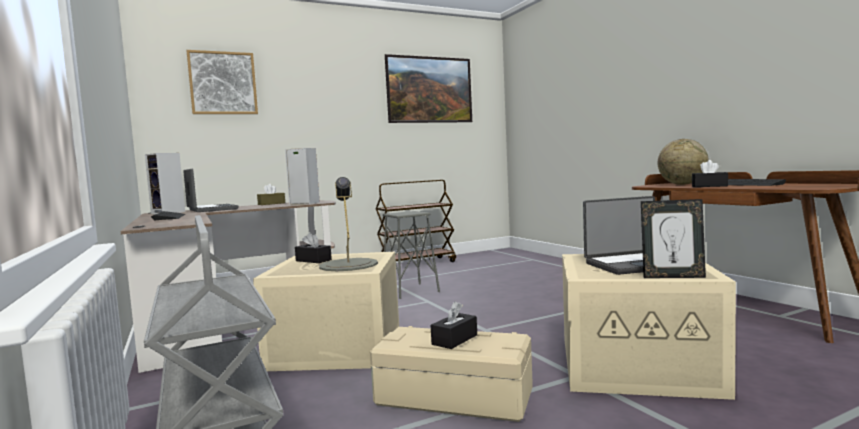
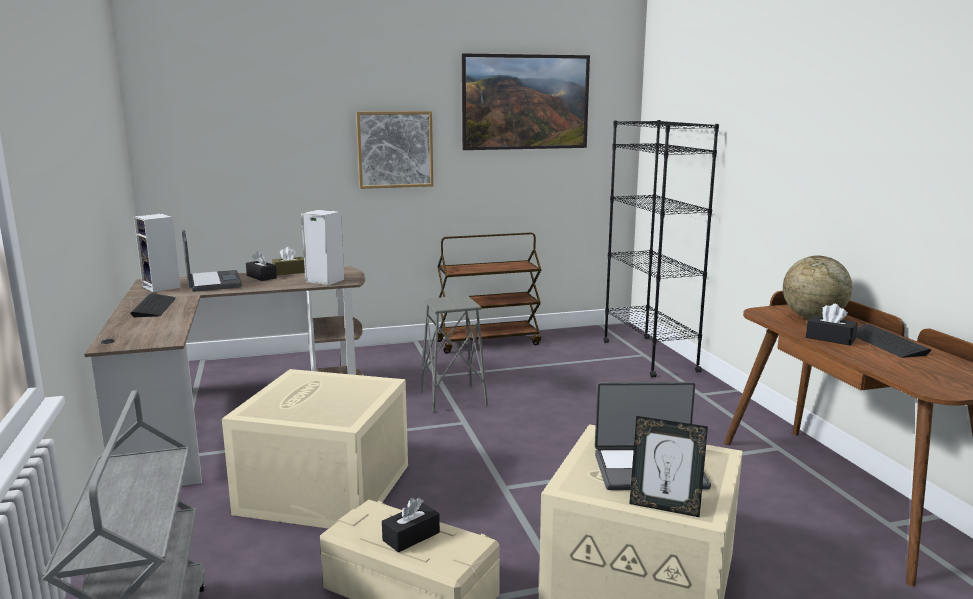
camera: 10 degrees right, 10 degrees up
picture [187,50,258,114] -> picture moved to [356,111,433,189]
black tissue box [295,232,332,263] -> black tissue box moved to [246,251,277,281]
grey table lamp [319,177,378,271] -> none
none -> black bookcase [603,120,719,378]

